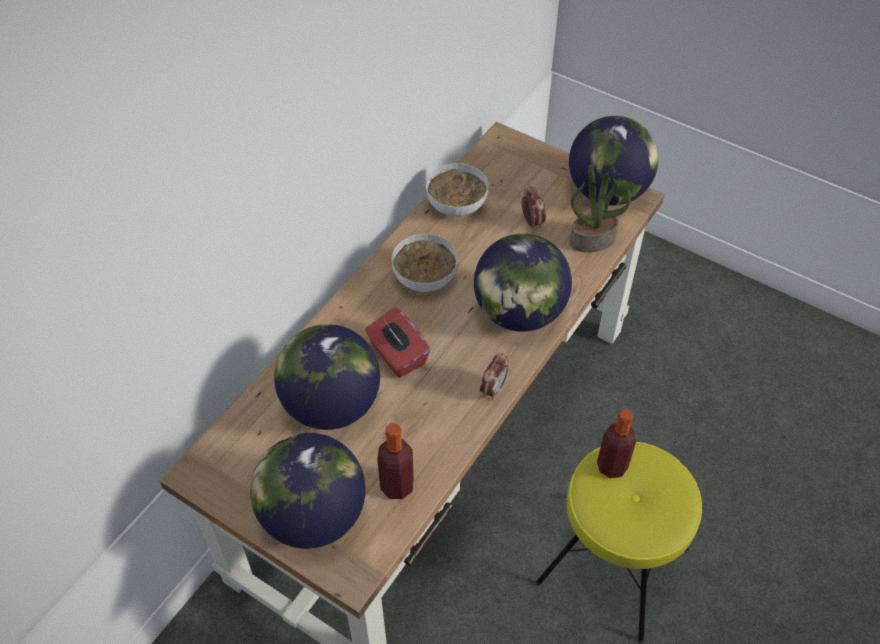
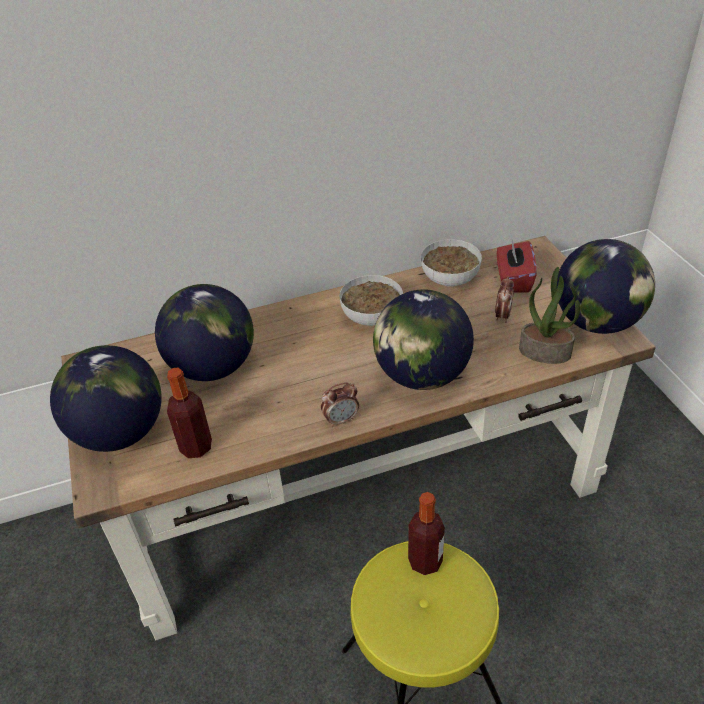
camera: 40 degrees right, 10 degrees down
red tissue box [365,307,430,378] -> red tissue box moved to [497,240,537,293]

